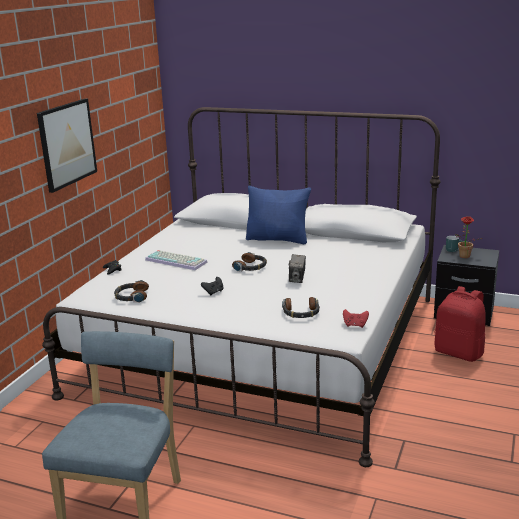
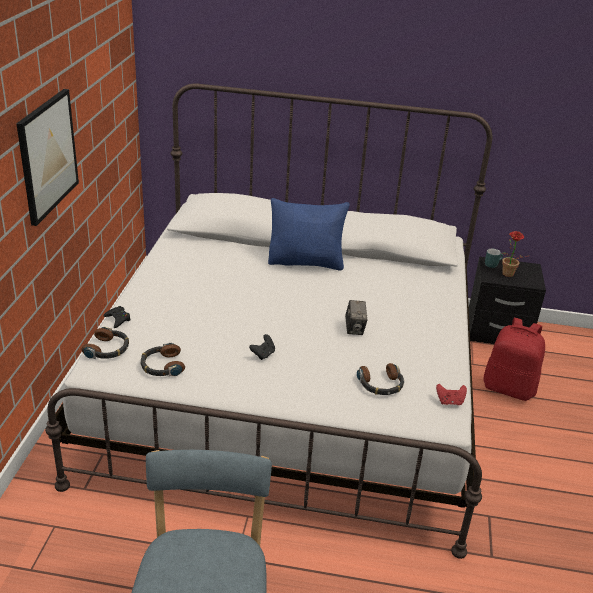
camera: 15 degrees left, 10 degrees up
keyboard [145,250,208,270] -> none
headphones [232,252,267,271] -> headphones moved to [82,327,129,359]

